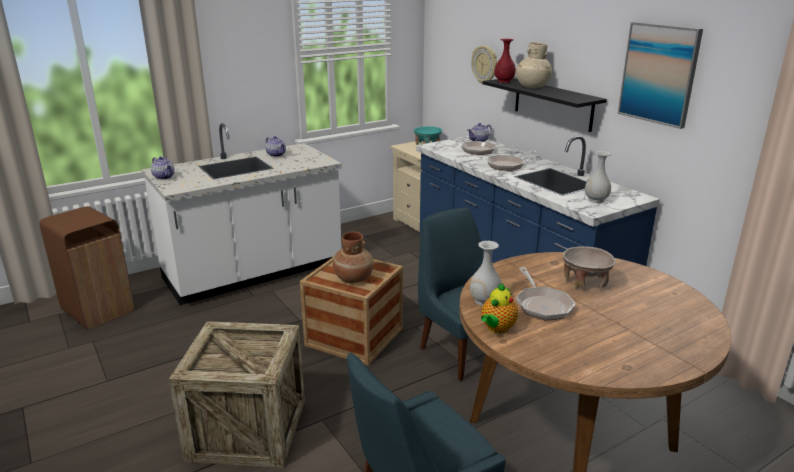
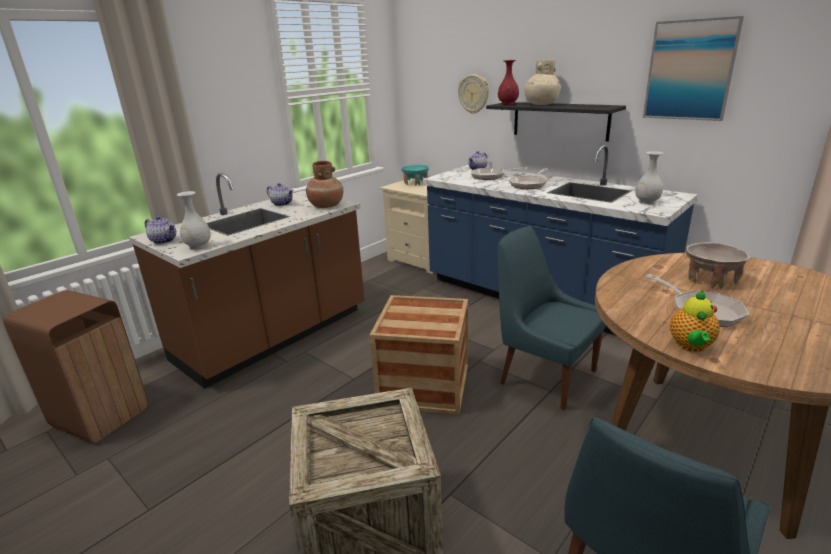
camera: 15 degrees left, 0 degrees up
white counter [141,123,342,305] -> brown counter [129,173,364,389]
brown vase [333,232,374,283] -> brown vase moved to [306,161,343,208]
white vase [470,241,502,306] -> white vase moved to [177,191,211,250]

